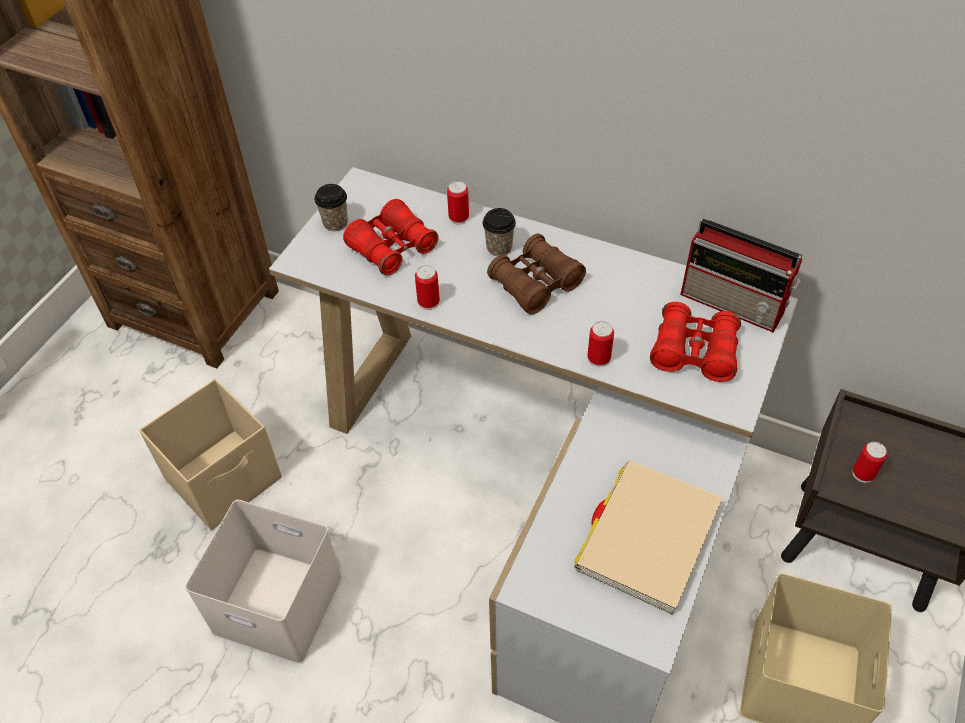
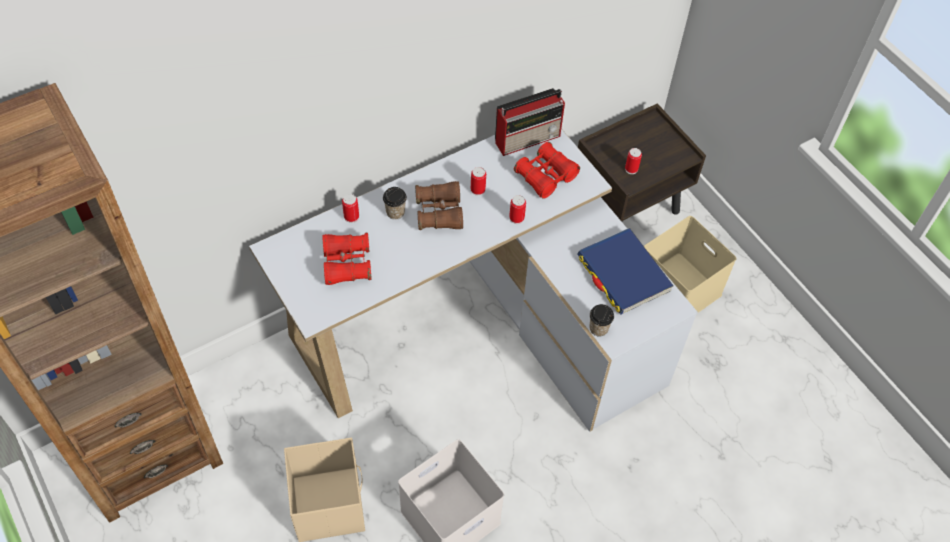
camera: 60 degrees left, 5 degrees up
cup [315,184,348,231] -> cup moved to [589,304,614,337]
can [415,265,440,310] -> can moved to [471,167,486,196]
beige book [574,460,723,615] -> blue book [577,228,673,315]

